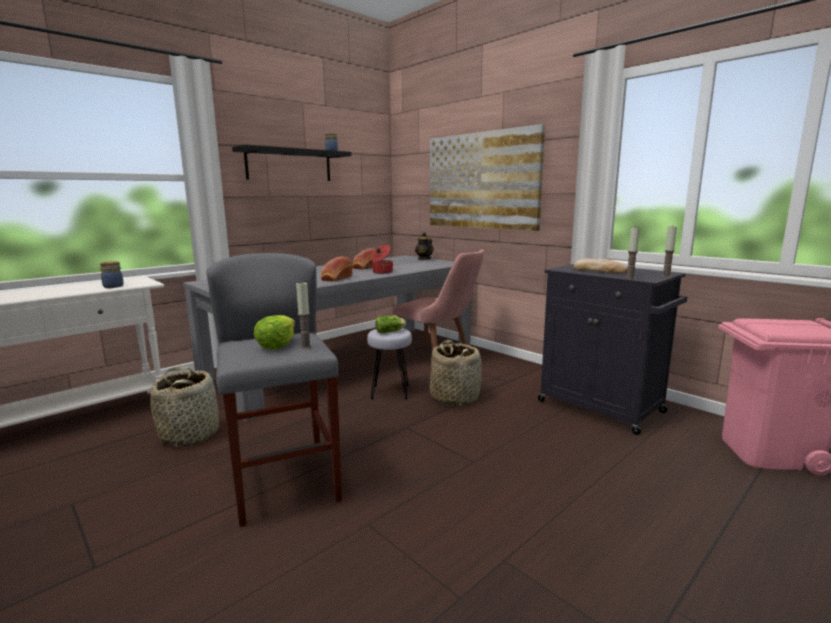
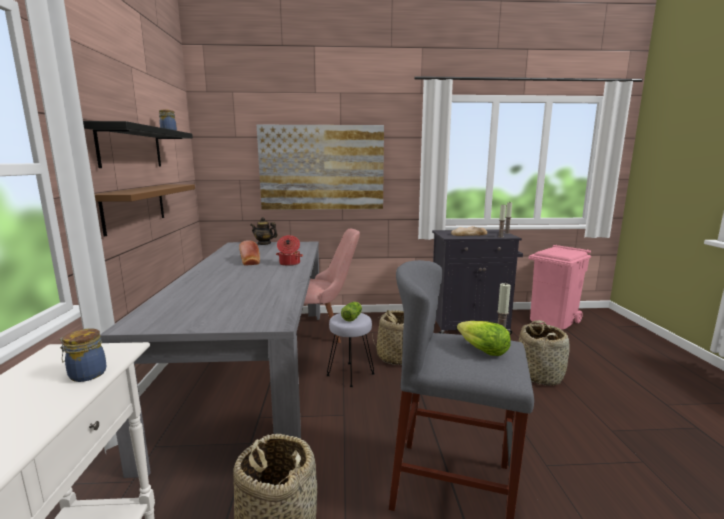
camera: 50 degrees left, 0 degrees up
bread [321,256,353,282] -> none
none -> brown shelf [95,184,195,237]
none -> basket [519,320,570,386]

